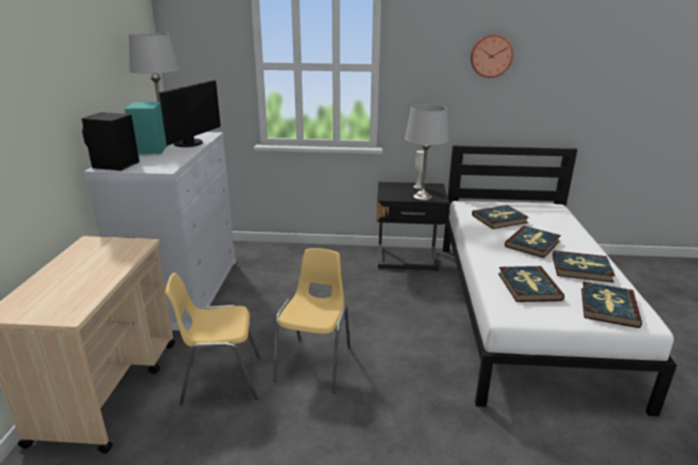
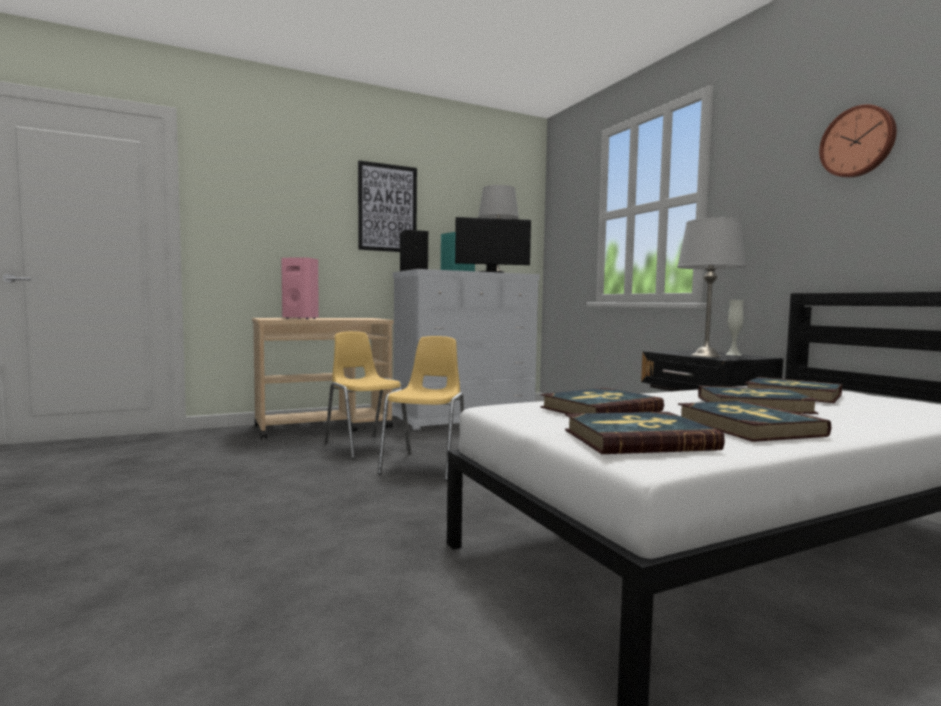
camera: 60 degrees right, 20 degrees down
yellow chair [273,248,350,393] -> yellow chair turned 60 degrees counterclockwise [378,336,464,481]
none -> pink speaker [281,257,319,319]
none -> picture [358,161,417,252]

